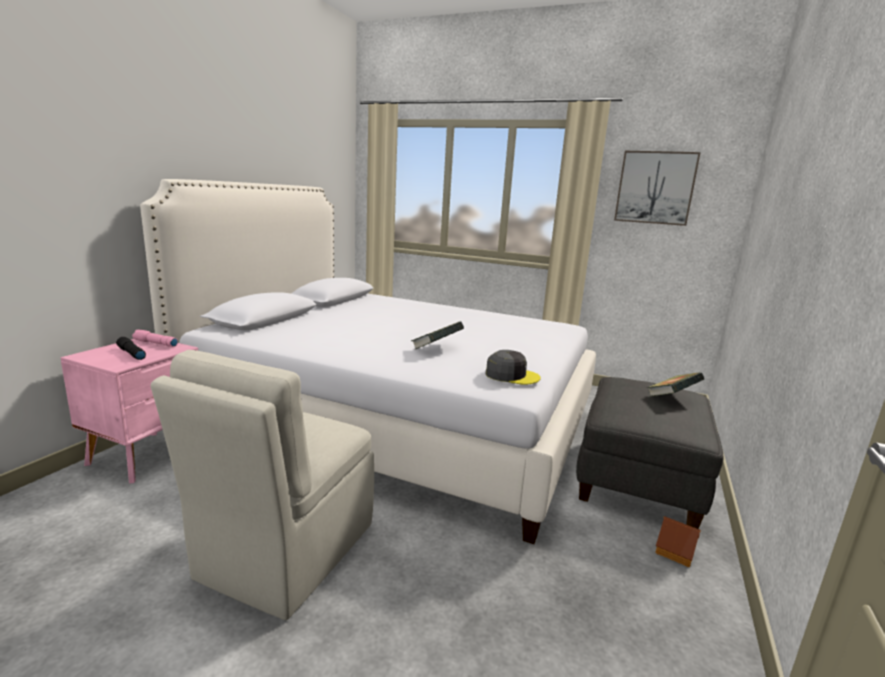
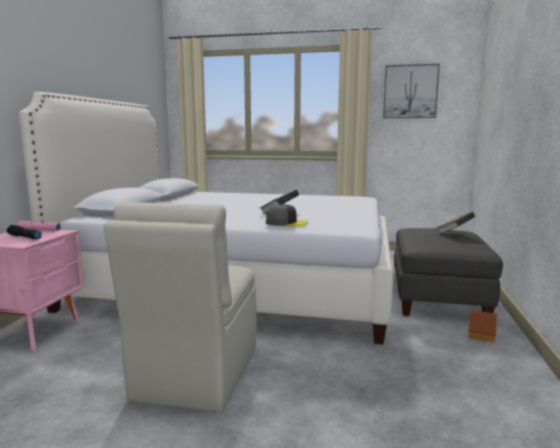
camera: 10 degrees left, 5 degrees down
grey cap [486,350,541,385] -> grey cap moved to [266,204,308,226]

